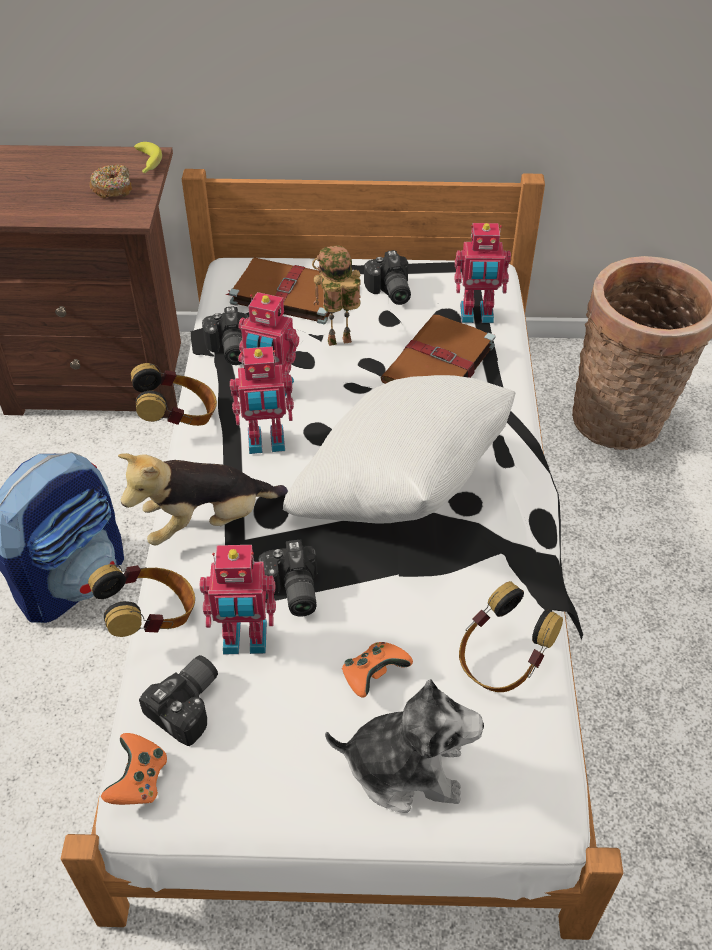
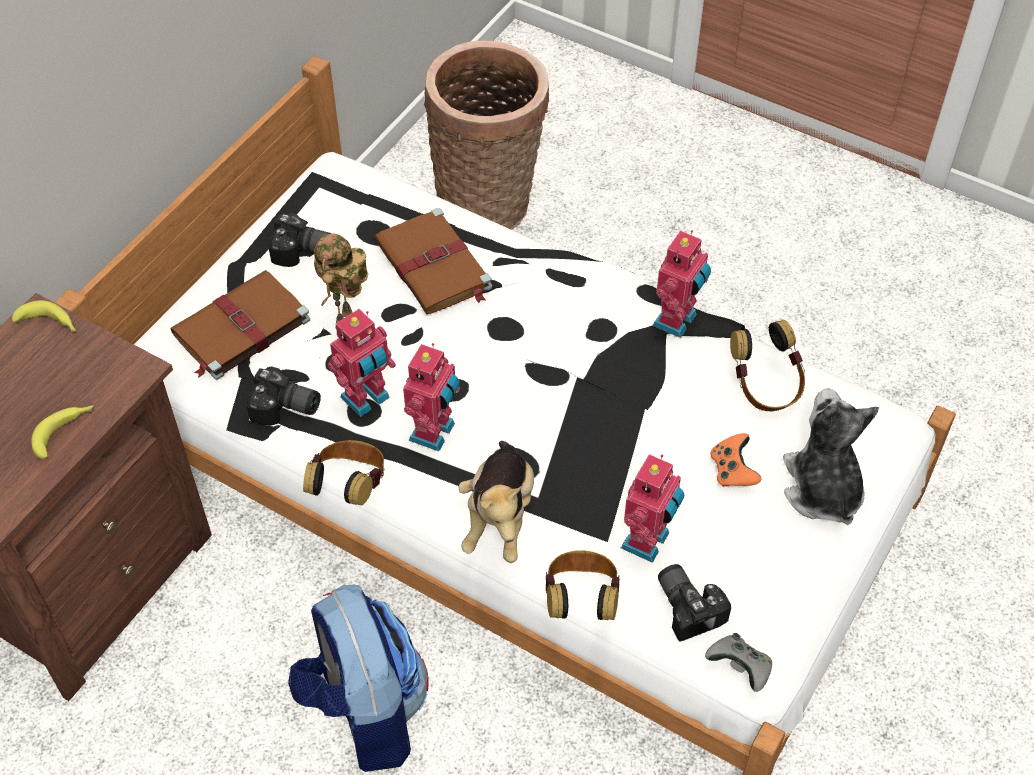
camera: 60 degrees left, 5 degrees up
donut [90,164,132,199] -> none
orange game controller [101,733,167,805] -> grey game controller [705,633,772,692]
camera [258,539,318,617] -> none
white pillow [283,375,515,523] -> none
plush toy [325,679,484,813] -> plush toy turned 45 degrees counterclockwise [783,388,879,525]
toy robot [455,223,511,323] -> toy robot moved to [652,230,711,338]
none -> banana [31,405,94,459]

